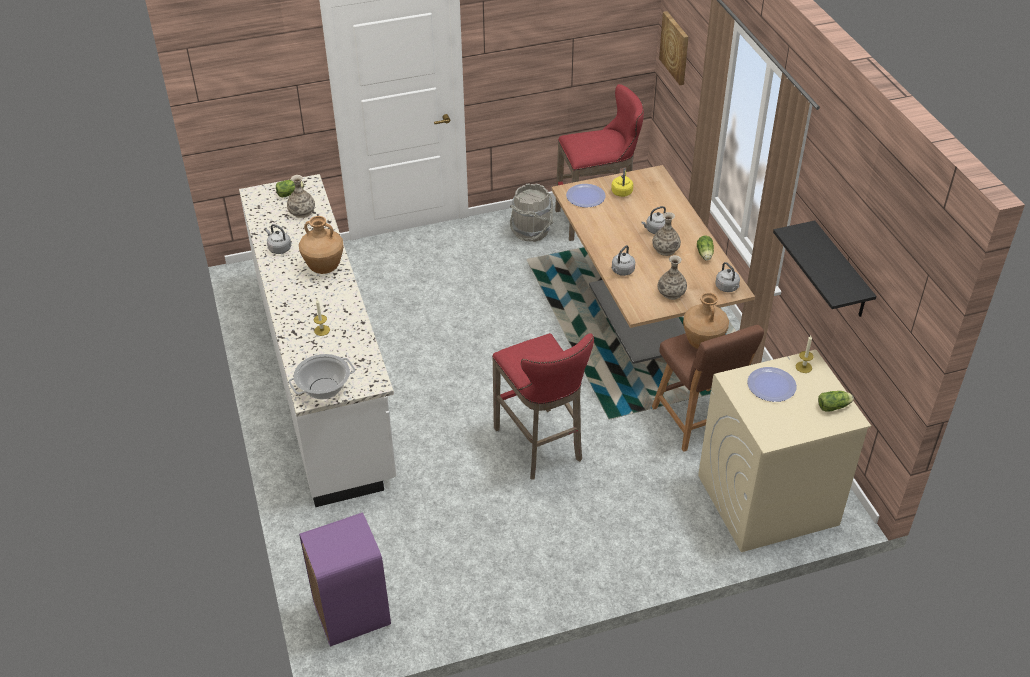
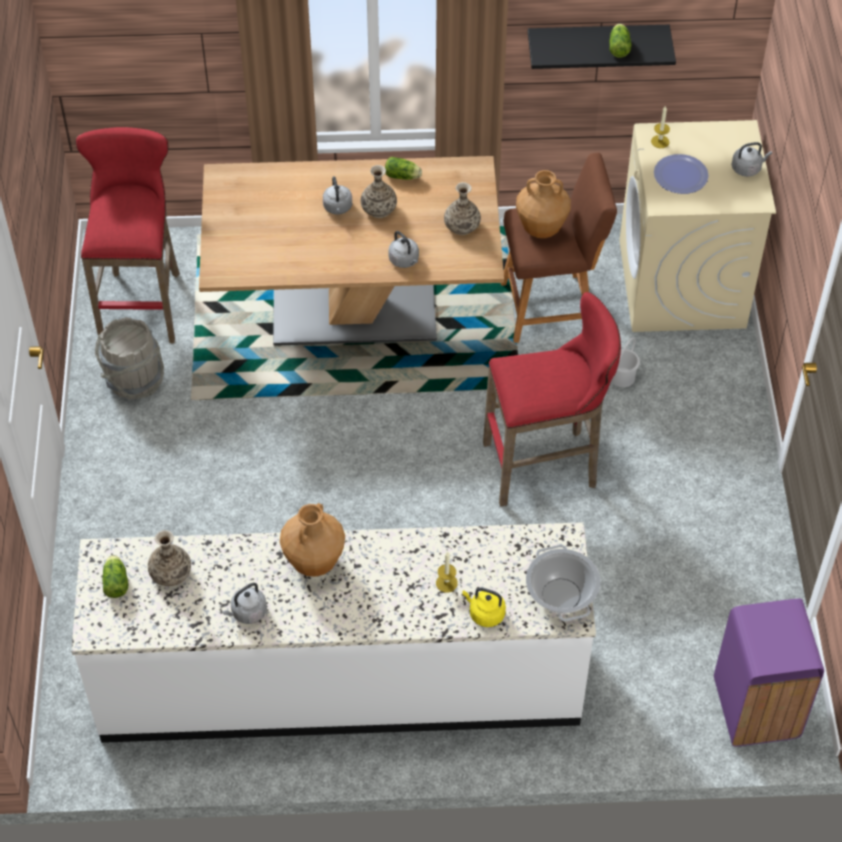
camera: 75 degrees left, 10 degrees up
plate [566,184,606,207] -> none
yellow kettle [611,168,633,197] -> yellow kettle moved to [462,588,506,627]
picture [659,11,689,85] -> none
grey kettle [715,262,740,292] -> grey kettle moved to [732,142,772,177]
lettuce [818,391,854,412] -> lettuce moved to [609,24,632,58]
none -> white bucket [611,337,640,387]

